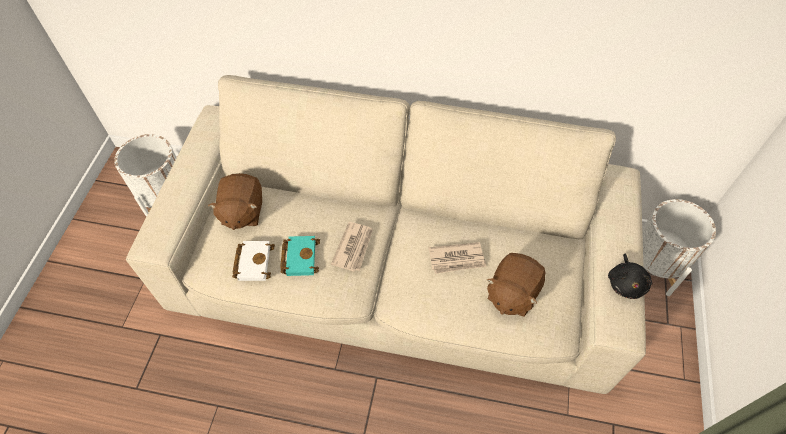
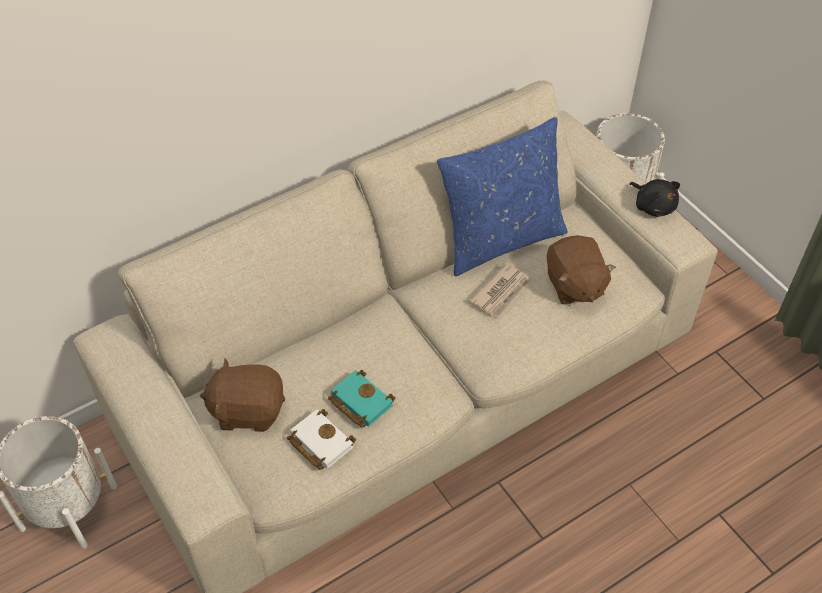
camera: 45 degrees left, 5 degrees down
brown plush toy [208,173,262,230] -> brown plush toy turned 135 degrees clockwise [200,358,285,432]
newspaper [331,222,373,272] -> none
none -> blue pillow [437,117,568,276]

